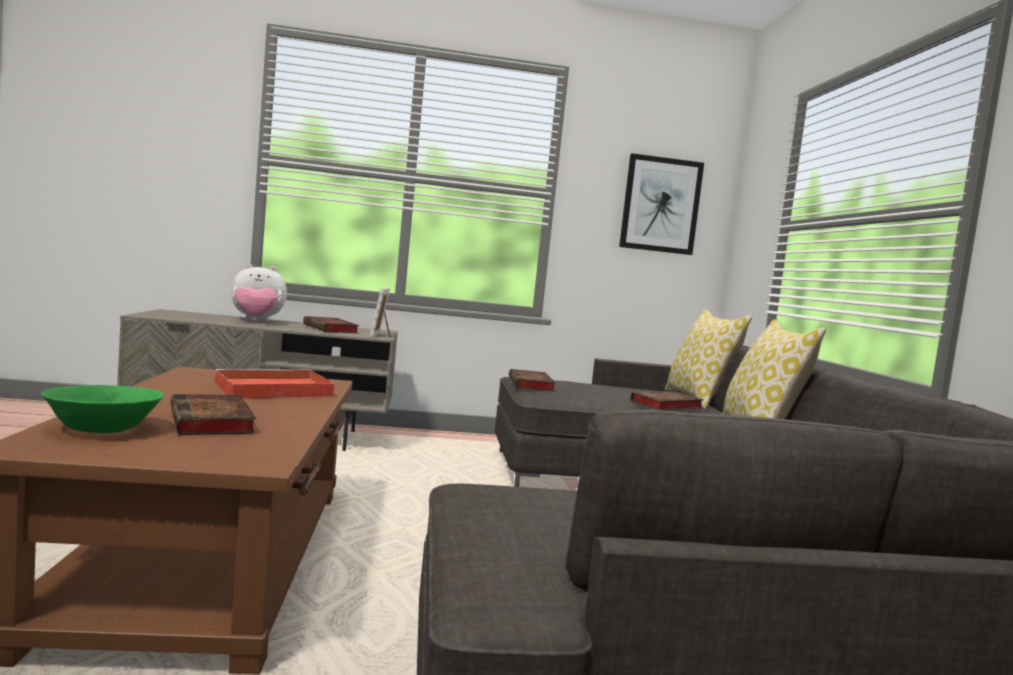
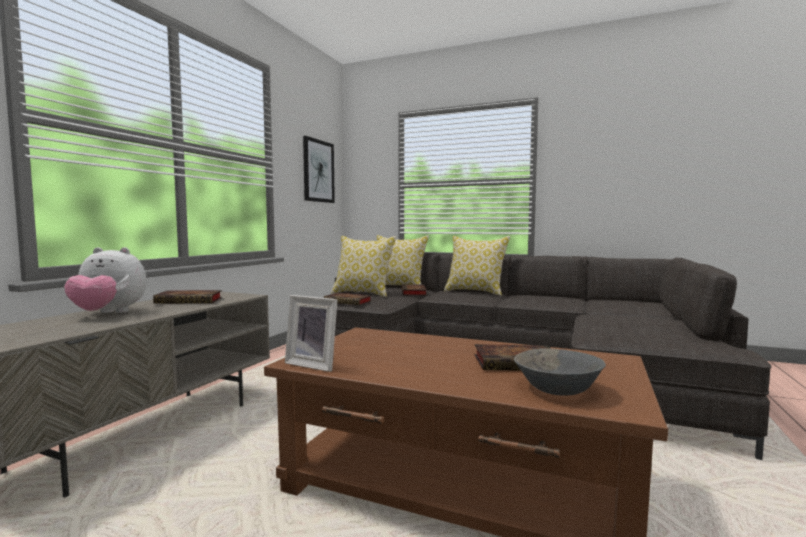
camera: 60 degrees left, 0 degrees up
green bowl [42,385,164,433] -> grey bowl [514,348,606,395]
red tray [214,369,335,399] -> none
plush toy [231,264,287,322] -> plush toy turned 75 degrees clockwise [64,247,146,313]
picture frame [370,288,390,338] -> picture frame moved to [285,295,338,372]
none -> pillow [331,236,396,297]

